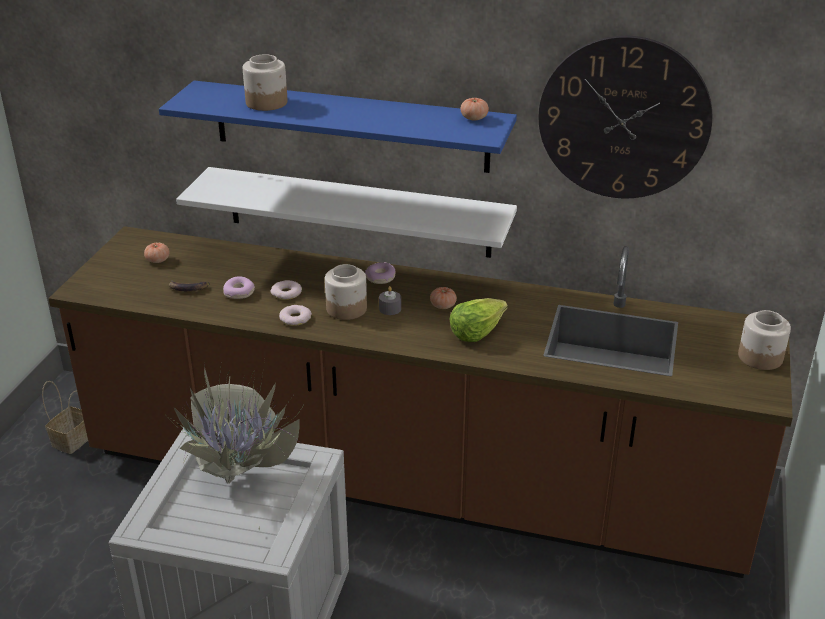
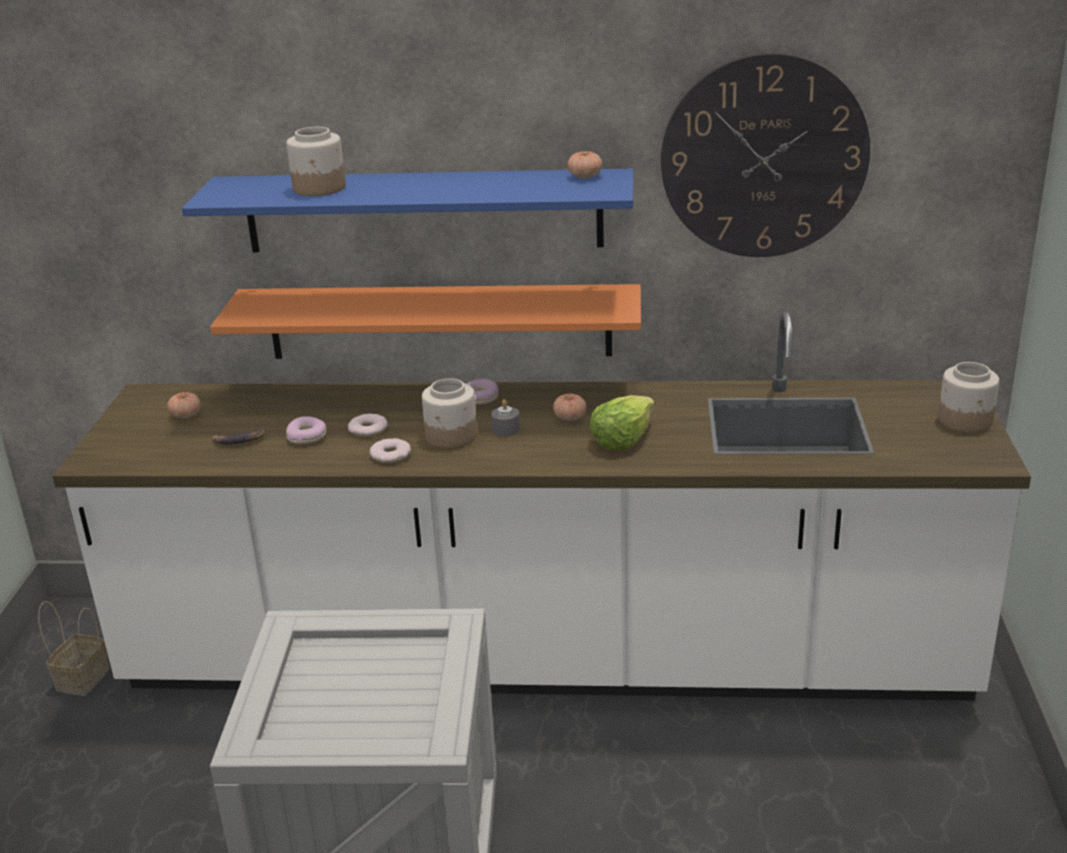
camera: 10 degrees left, 5 degrees down
brown counter [48,226,793,578] -> white counter [52,311,1031,701]
potted plant [164,361,303,531] -> none
white shelf [176,167,517,258] -> orange shelf [210,284,641,359]

